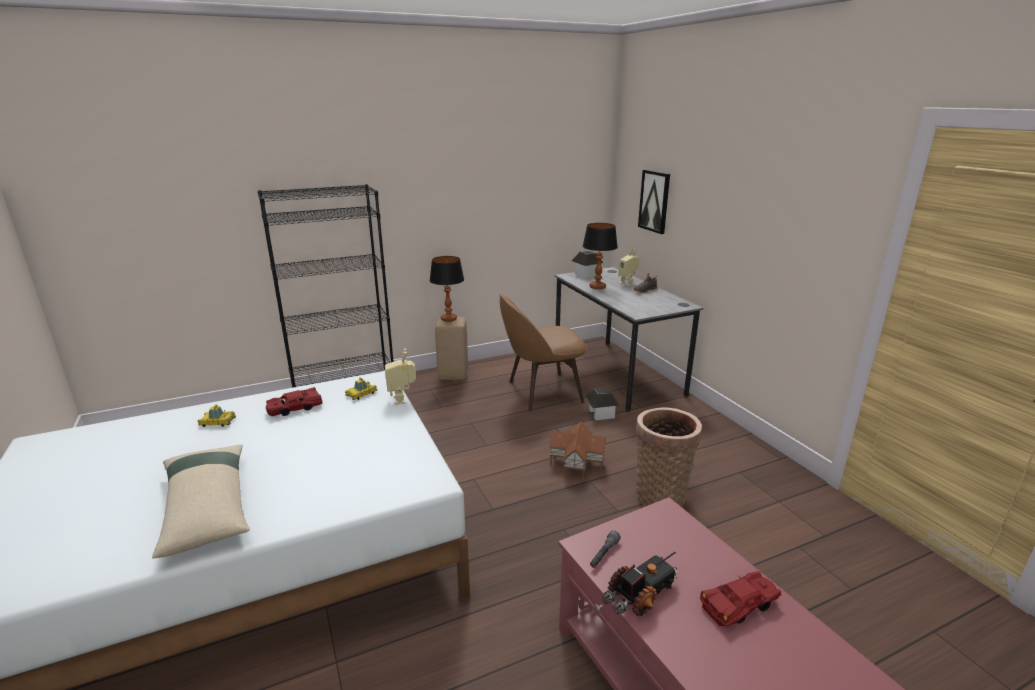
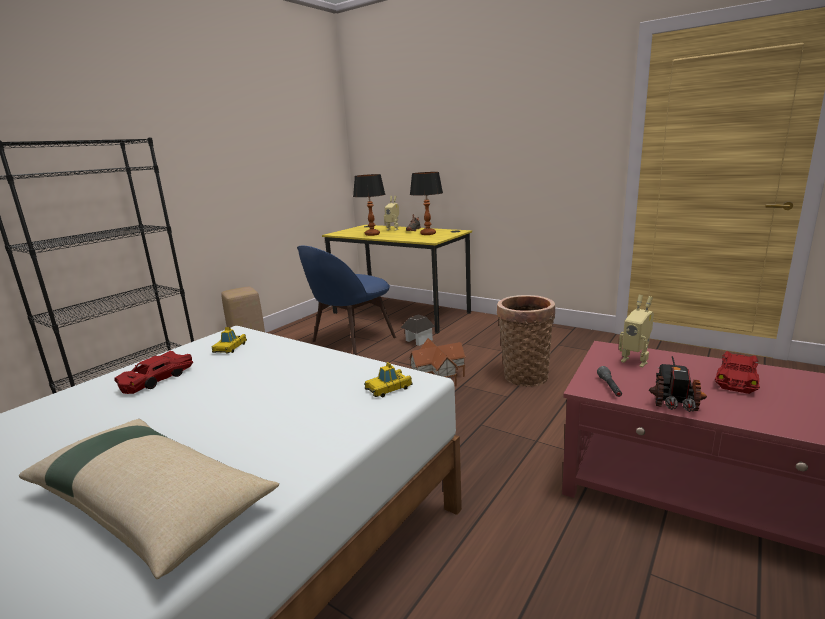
camera: 30 degrees left, 5 degrees down
toy car [198,404,236,427] -> toy car moved to [364,362,412,397]
toy robot [385,348,416,405] -> toy robot moved to [619,295,654,367]
table lamp [430,256,464,322] -> table lamp moved to [410,172,443,235]
brown chair [499,294,587,412] -> blue chair [297,246,396,355]
grey desk [555,267,703,412] -> yellow desk [322,225,472,334]
toy house [572,251,603,278] -> none
picture [638,170,670,234] -> none

